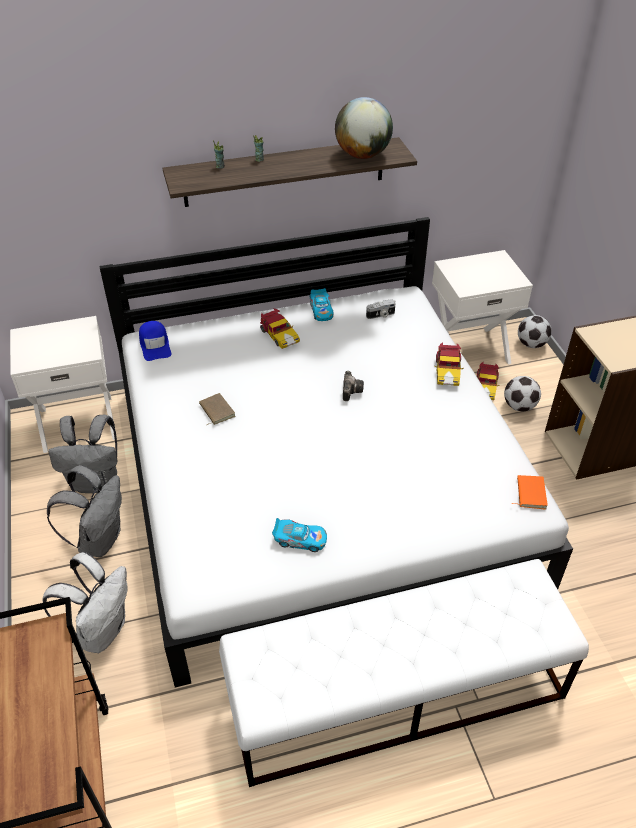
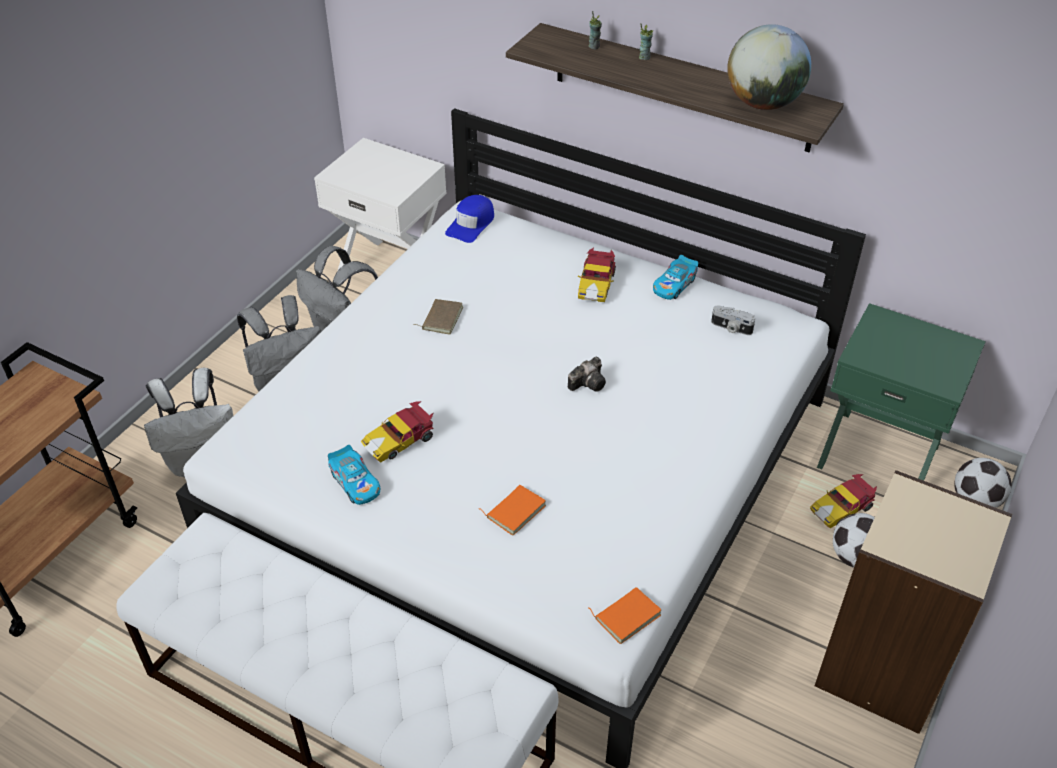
camera: 45 degrees right, 0 degrees up
white nightstand [432,250,533,364] -> green nightstand [817,303,986,481]
toy car [434,342,464,386] -> toy car moved to [361,401,434,463]
none -> orange book [479,485,546,536]

